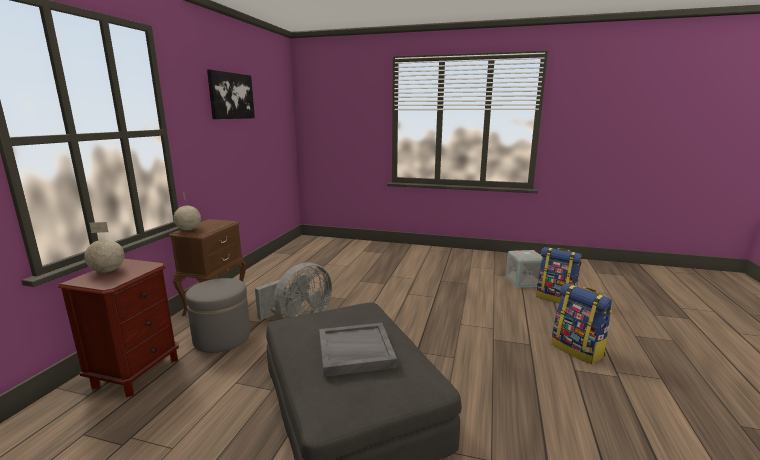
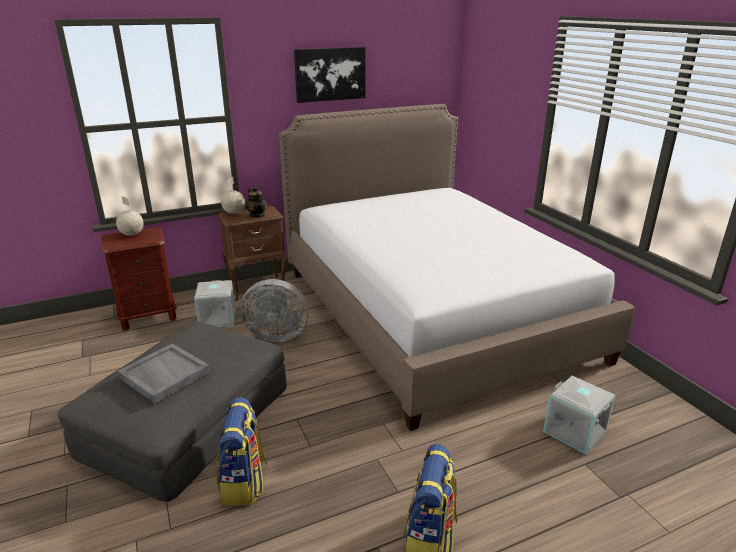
camera: 50 degrees right, 10 degrees up
grey ottoman [185,278,250,353] -> grey storage box [194,280,235,327]
backpack [536,247,582,303] -> backpack moved to [217,397,268,506]
none -> teapot [245,186,268,218]
none -> bed [279,104,635,431]

